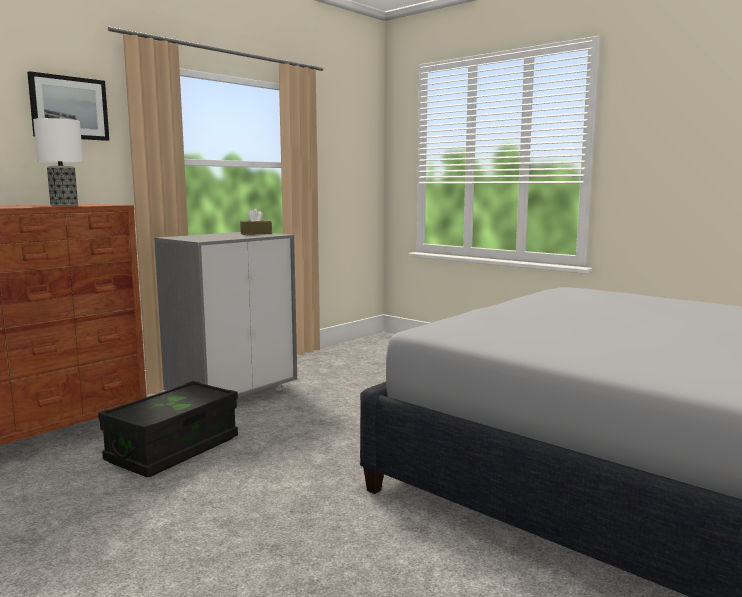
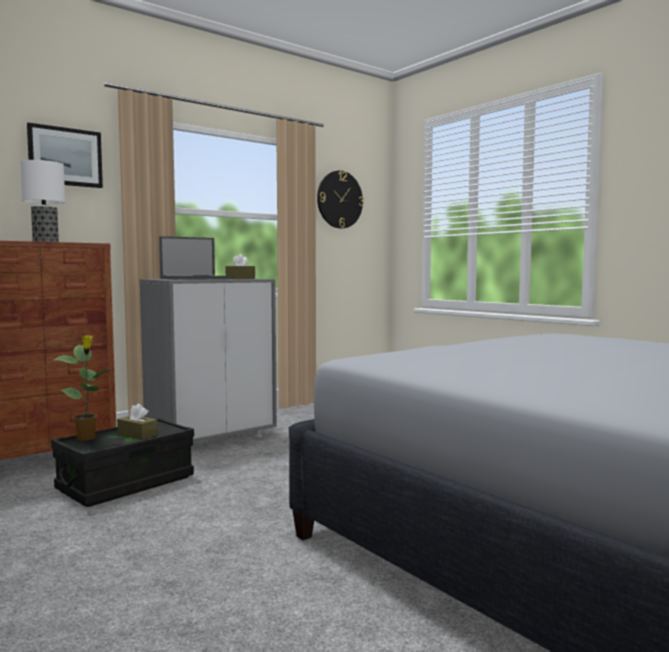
camera: 10 degrees right, 5 degrees down
none -> potted plant [53,335,114,441]
none -> brown tissue box [117,403,158,440]
none -> laptop [159,236,230,280]
none -> wall clock [317,171,364,228]

